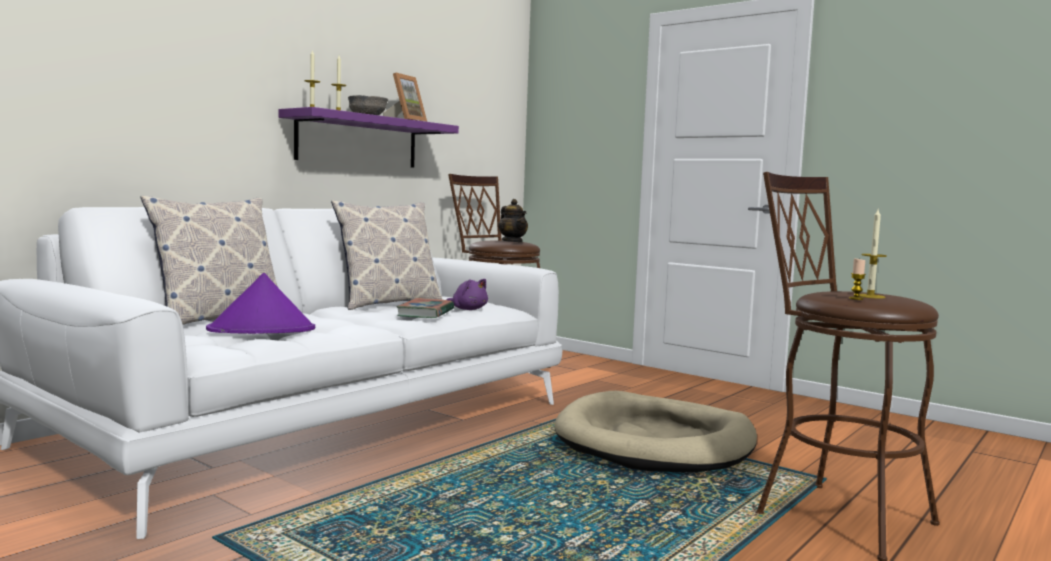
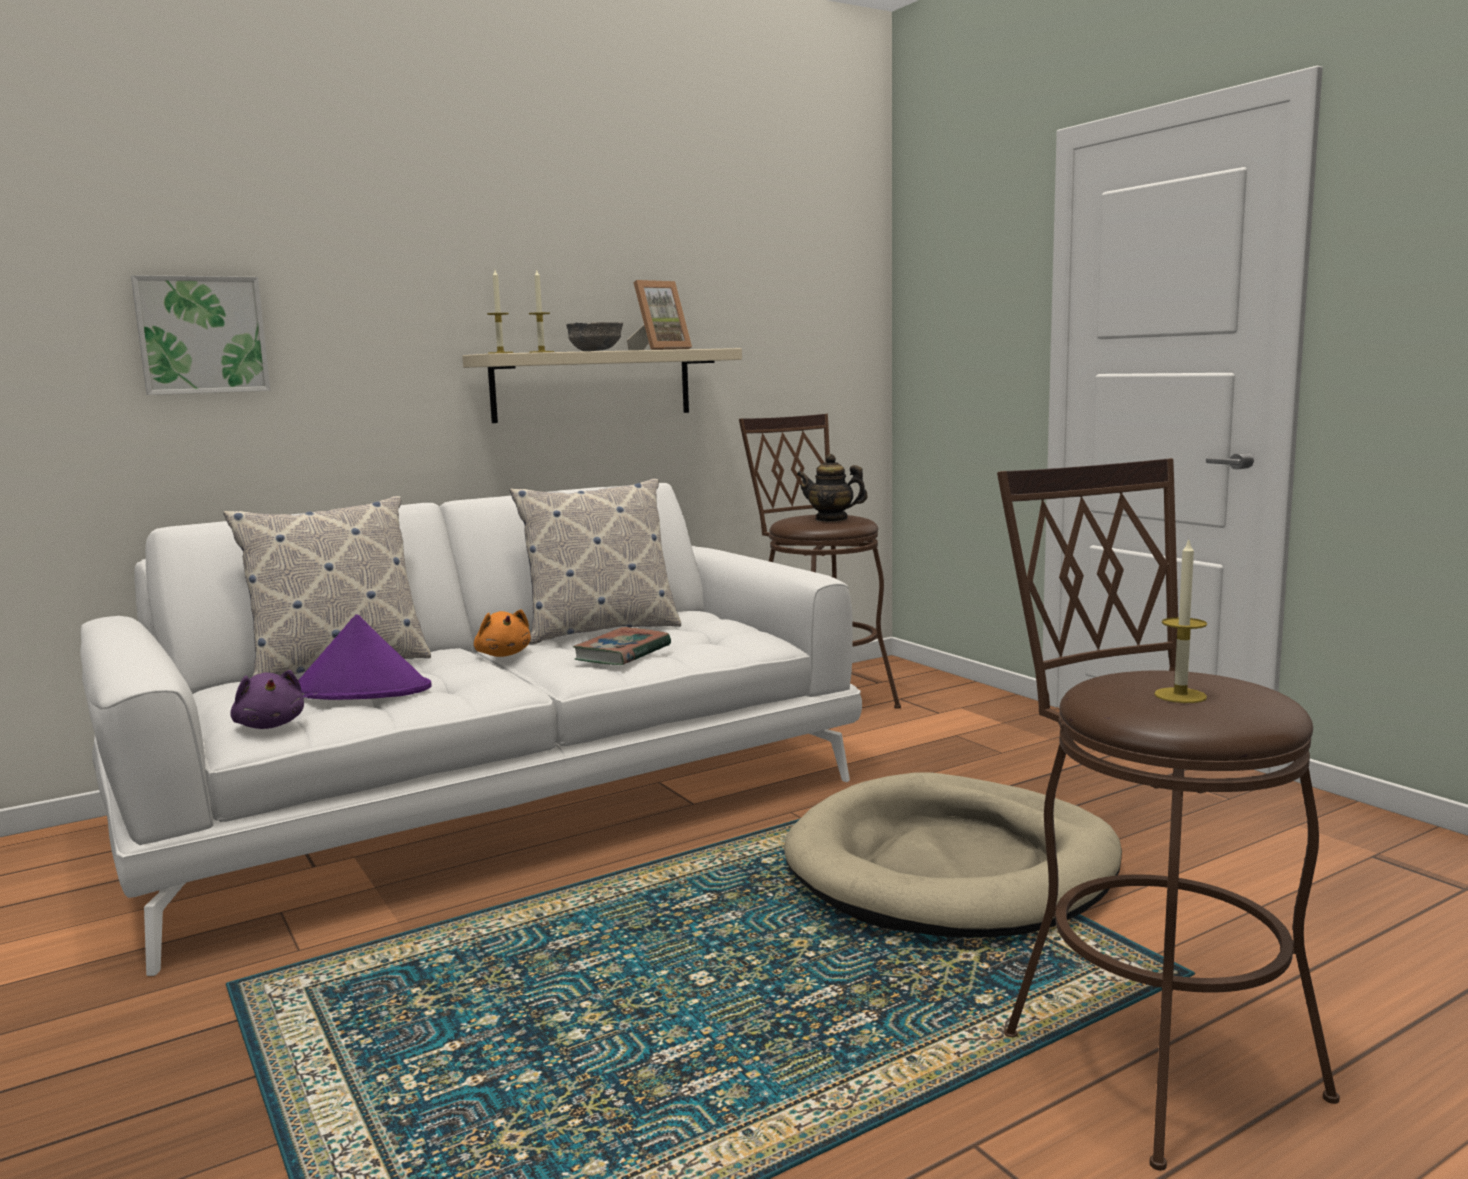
camera: 20 degrees right, 5 degrees up
purple shelf [278,107,459,168] -> beige shelf [462,348,742,423]
purple plush toy [446,279,488,310] -> purple plush toy moved to [230,670,304,729]
teapot [498,199,528,243] -> teapot turned 120 degrees clockwise [797,454,868,522]
candle [849,258,866,300] -> none
none -> picture [131,275,271,395]
none -> orange plush toy [474,609,531,657]

